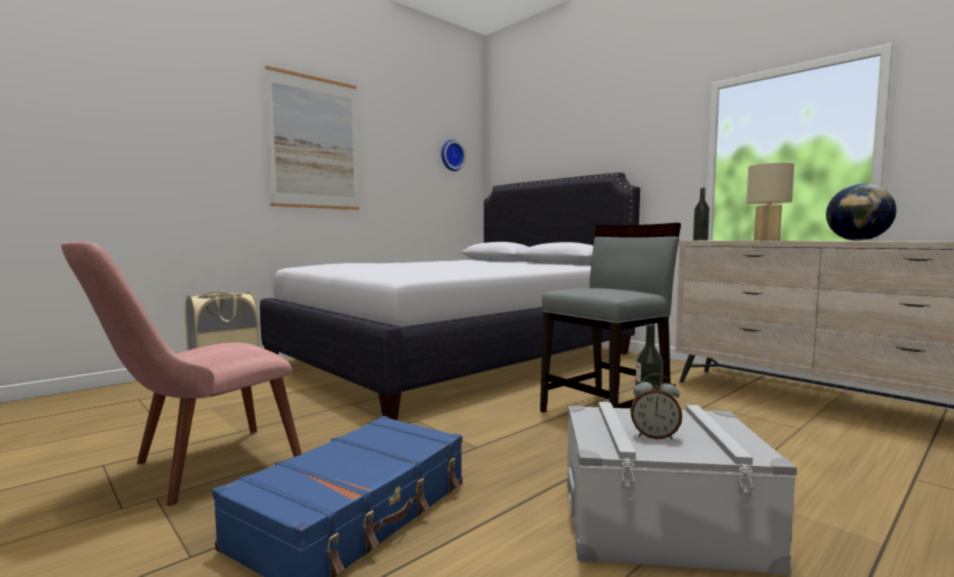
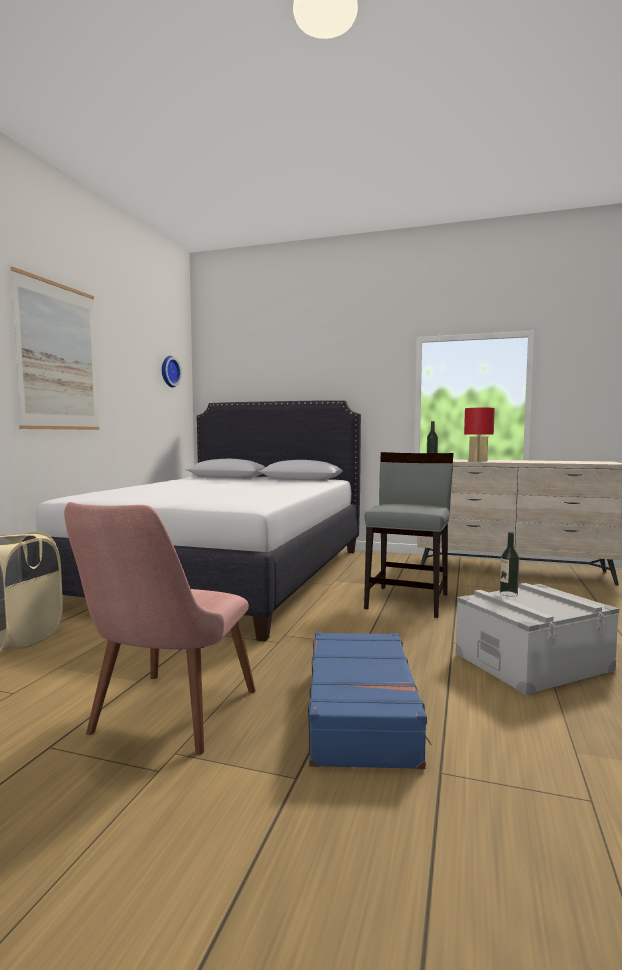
camera: 30 degrees left, 0 degrees up
alarm clock [630,374,682,439] -> none
beige table lamp [746,162,794,241] -> red table lamp [464,407,495,462]
globe [826,184,897,241] -> none

